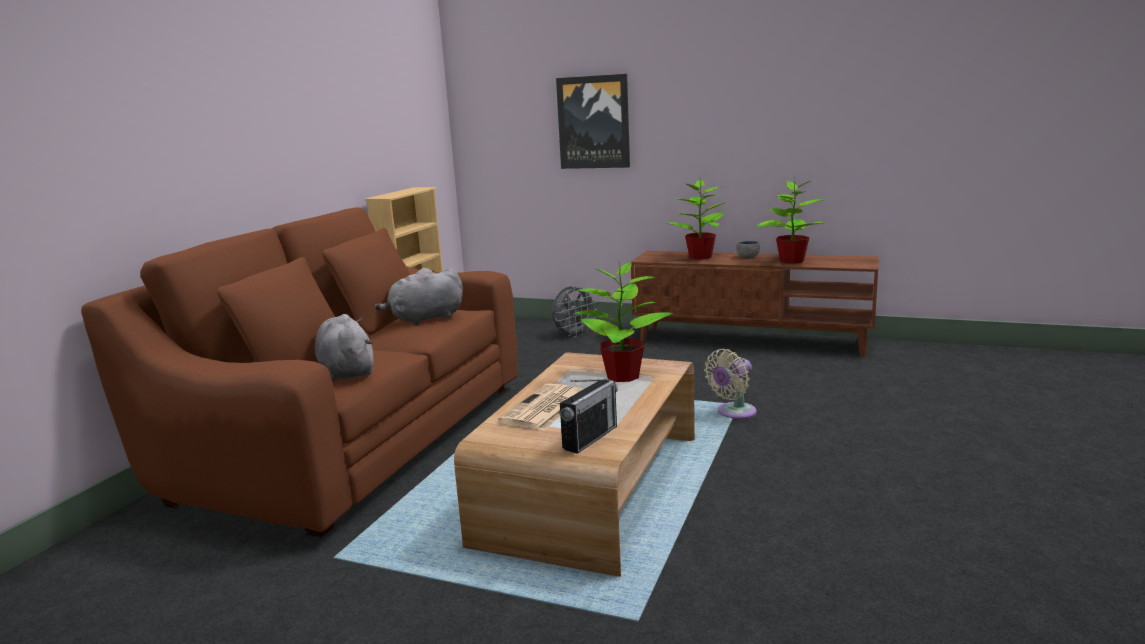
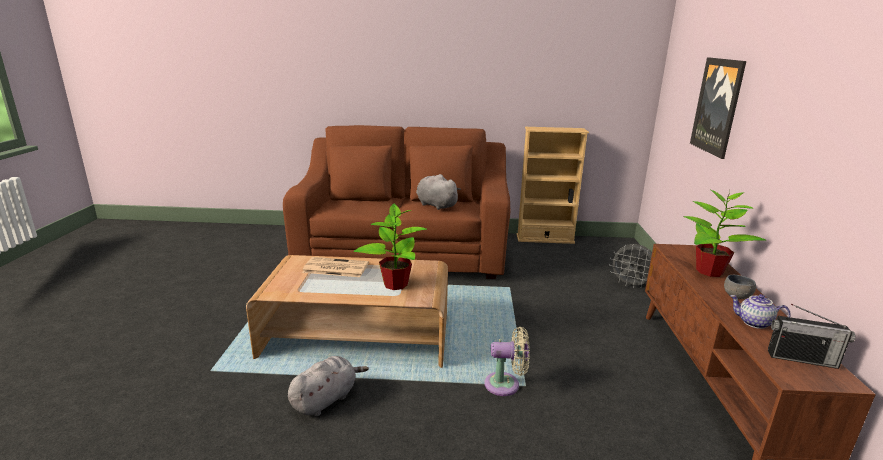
camera: 70 degrees right, 5 degrees up
grey plush toy [315,314,374,381] -> grey plush toy moved to [288,356,369,416]
radio [560,378,618,454] -> radio moved to [768,304,856,369]
beige fan [704,349,757,420] -> beige fan turned 150 degrees clockwise [485,327,530,396]
potted plant [755,177,824,264] -> teapot [730,294,791,329]

